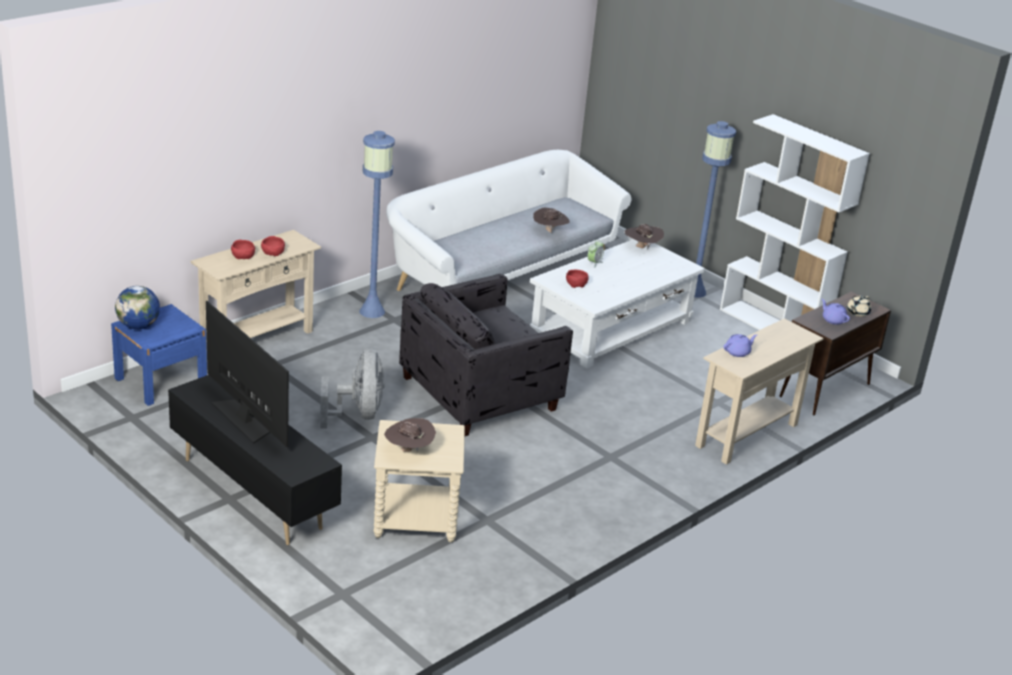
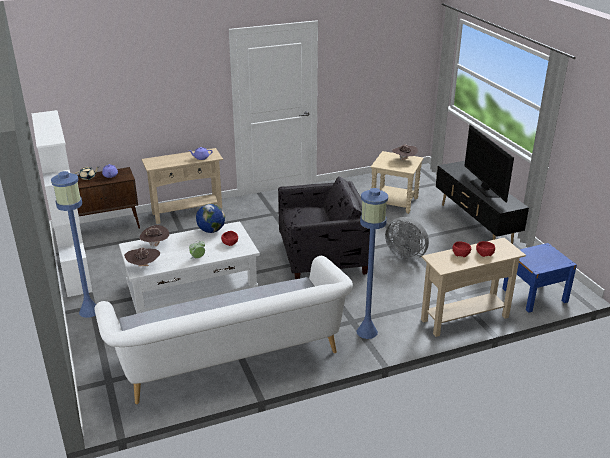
camera: 155 degrees left, 0 degrees up
globe [115,286,160,329] -> globe moved to [196,204,225,233]
grey fan [320,347,385,429] -> grey fan turned 75 degrees counterclockwise [385,217,429,260]
brown hat [533,208,569,233] -> brown hat moved to [140,225,169,246]

